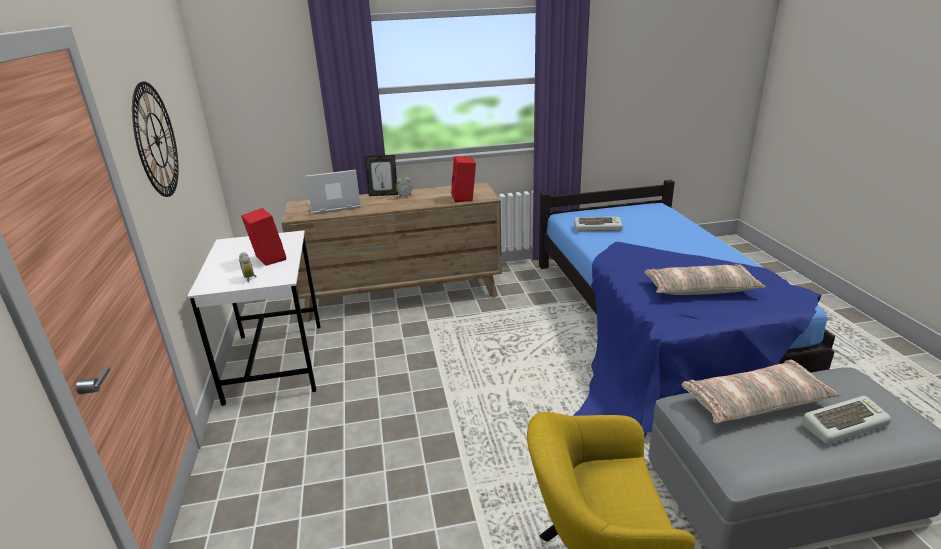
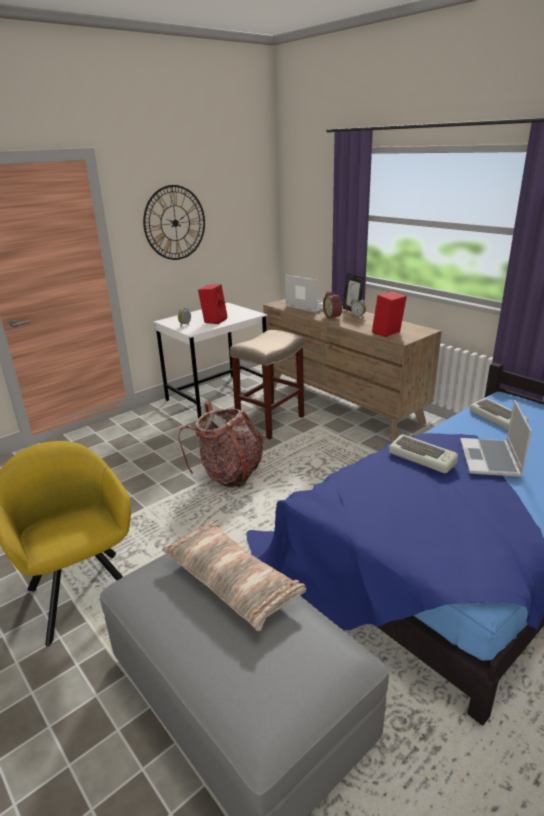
camera: 60 degrees right, 0 degrees up
pillow [644,264,766,295] -> none
keyboard [802,396,891,444] -> keyboard moved to [389,435,458,473]
none -> backpack [178,401,263,487]
none -> beige stool [230,330,304,439]
none -> alarm clock [323,291,342,319]
none -> laptop [460,400,532,477]

